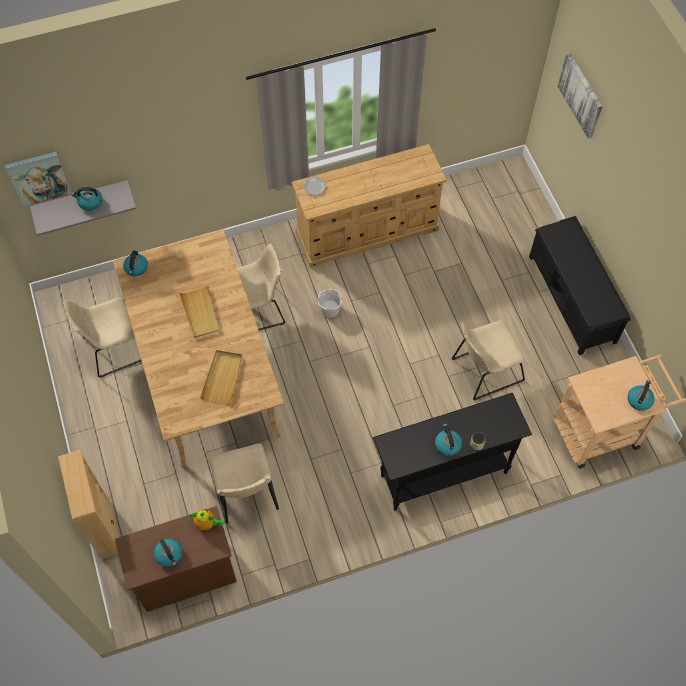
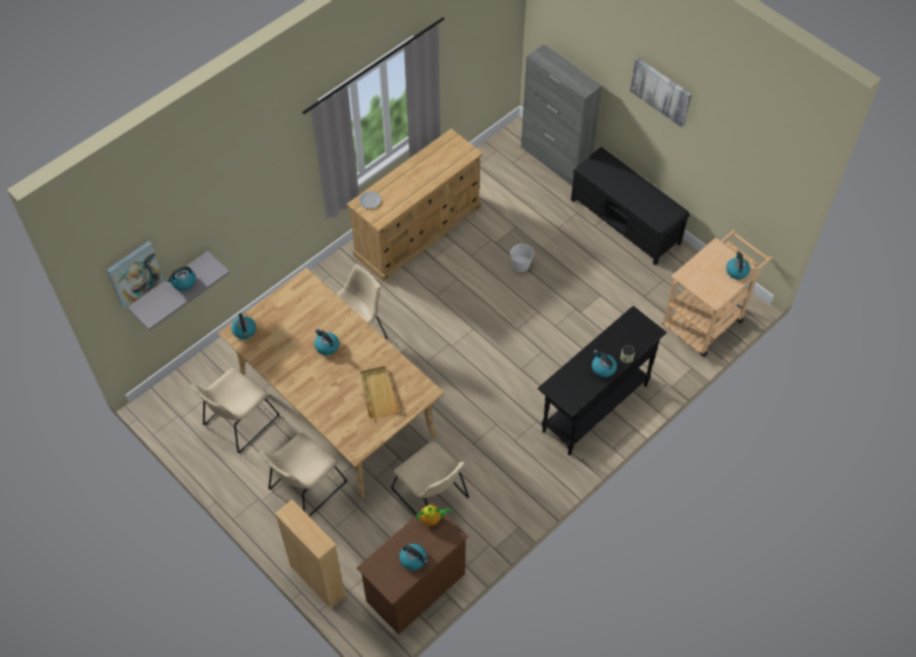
camera: 25 degrees left, 5 degrees down
beige tray [179,285,220,338] -> kettle [314,329,339,355]
white bucket [318,289,342,318] -> white bucket moved to [510,244,534,272]
beige chair [451,320,525,401] -> beige chair moved to [260,433,347,517]
picture [558,53,603,139] -> picture moved to [630,58,692,127]
none -> grey cabinet [521,44,602,186]

